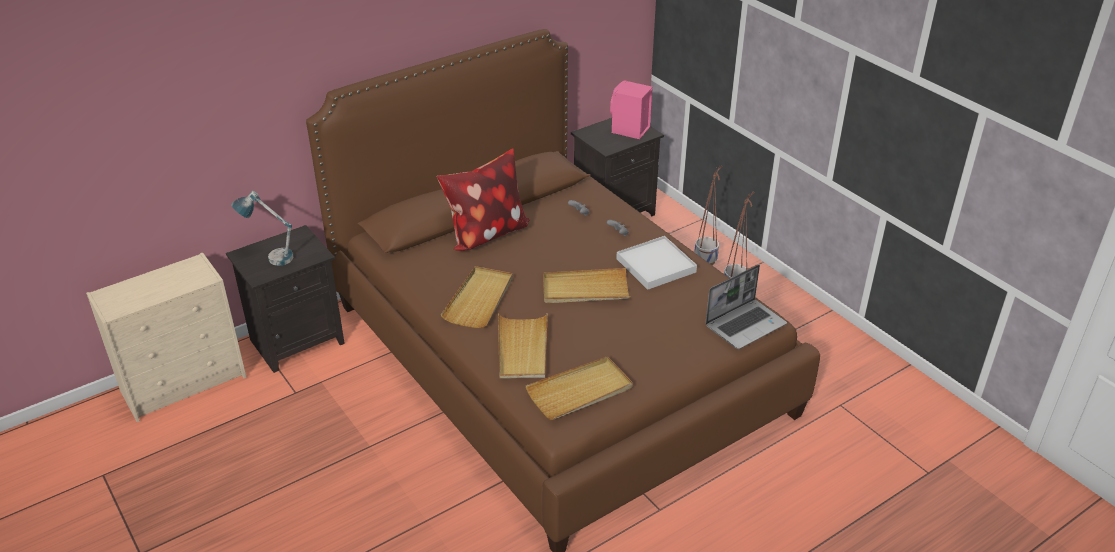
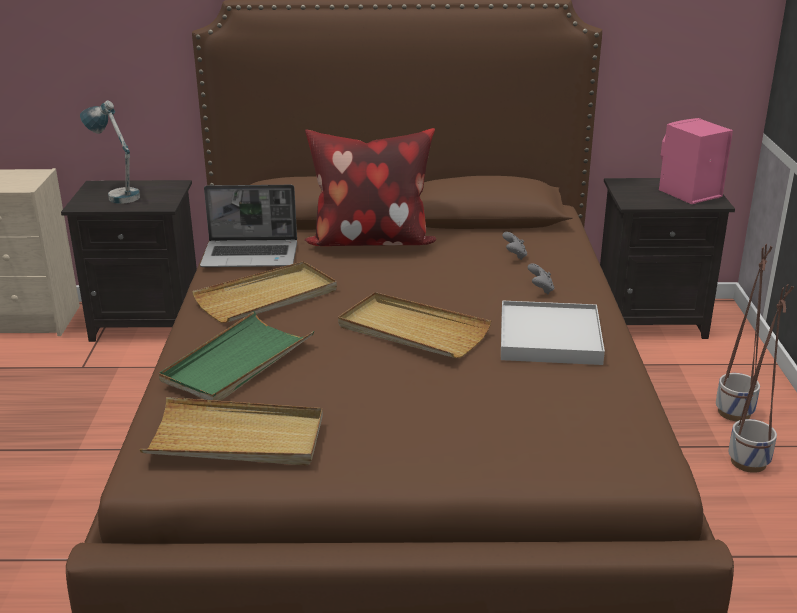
camera: 35 degrees right, 10 degrees down
beige tray [498,313,548,379] -> green tray [159,311,314,401]
laptop [705,265,787,349] -> laptop moved to [200,185,297,267]

